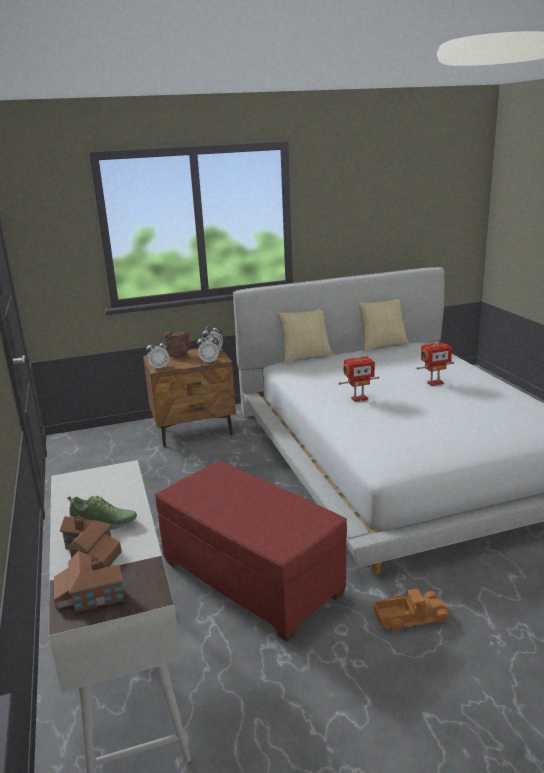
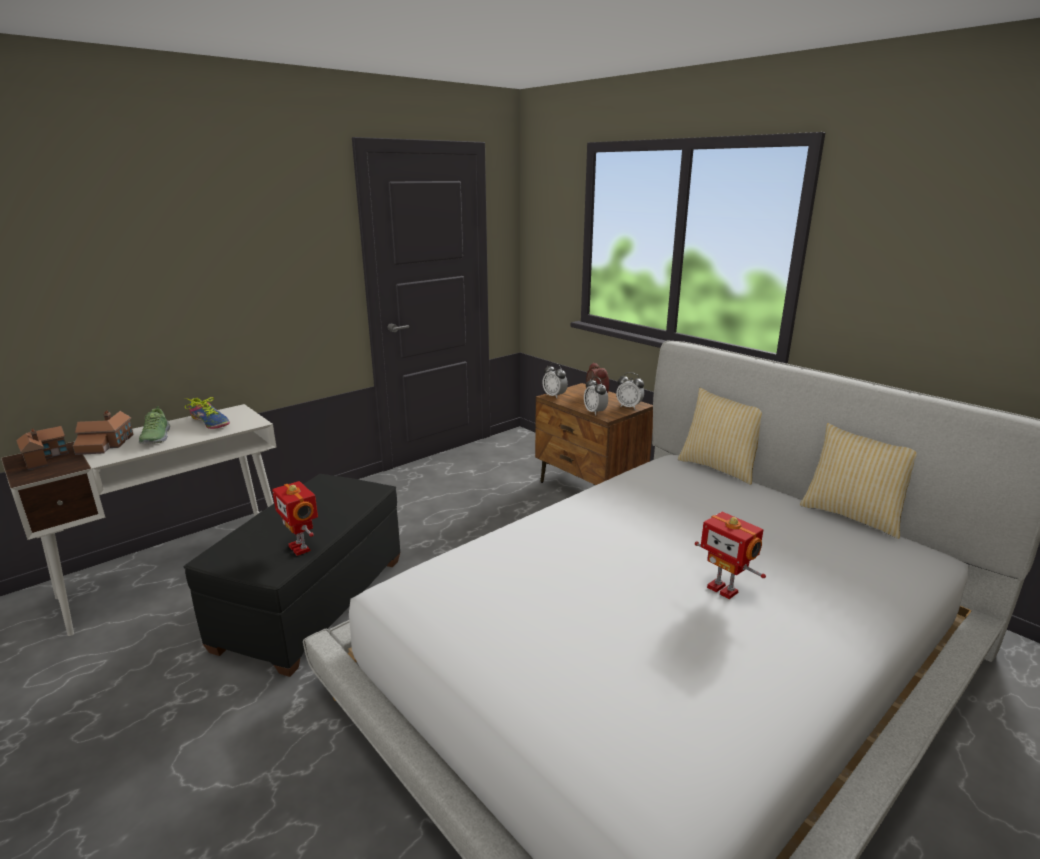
camera: 65 degrees right, 0 degrees up
red ottoman [155,461,347,642] -> black ottoman [184,474,400,677]
toy robot [338,356,379,402] -> toy robot moved to [272,481,318,556]
toy truck [373,589,450,632] -> none
none -> shoe [185,397,230,429]

